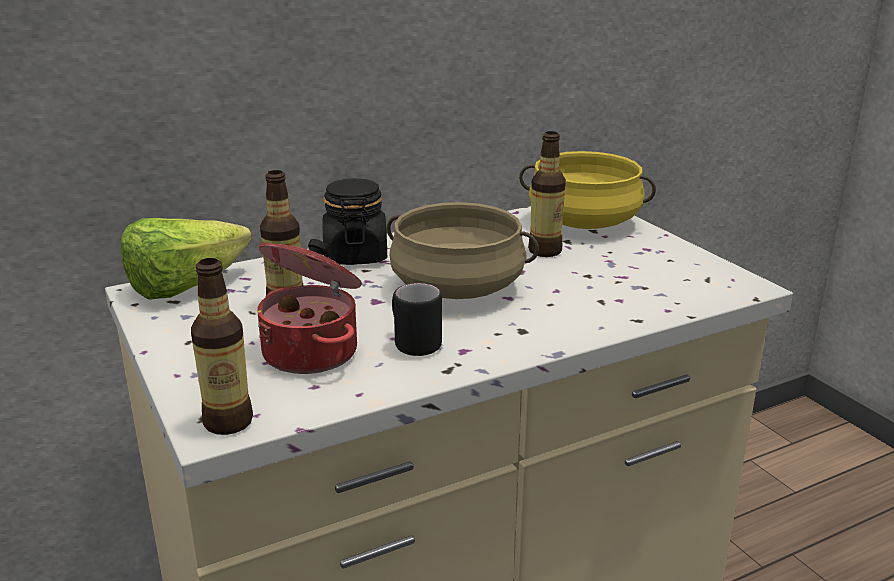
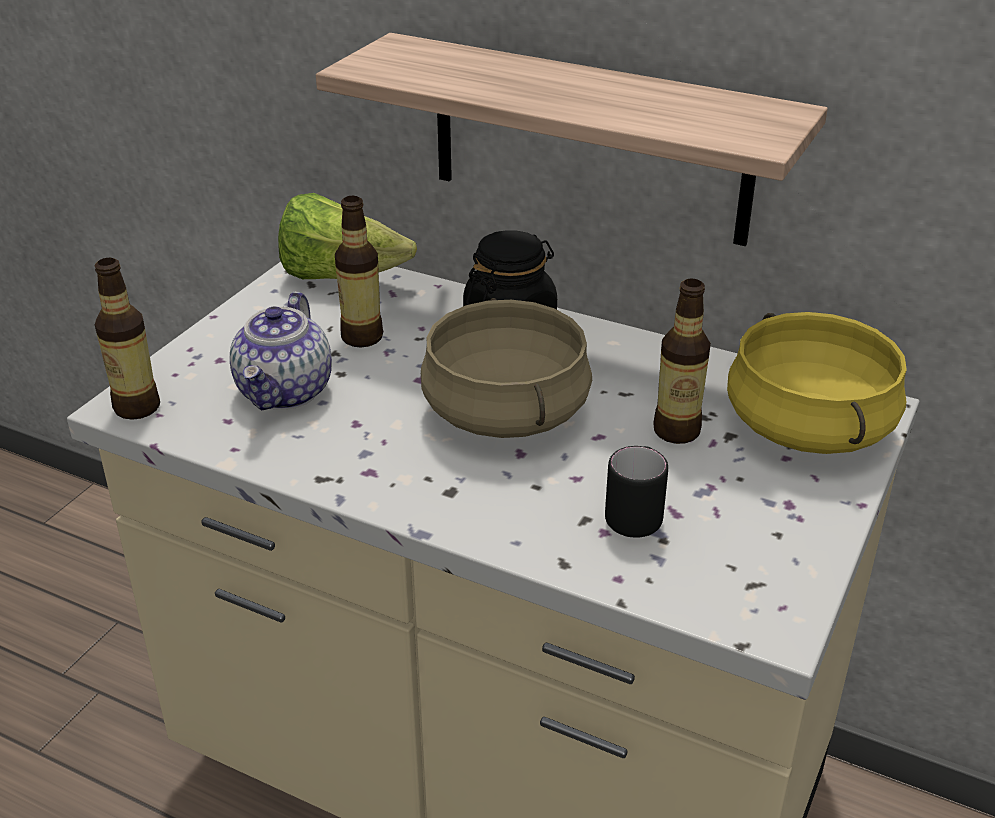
camera: 55 degrees right, 10 degrees up
cooking pot [257,239,362,374] -> teapot [230,292,332,411]
black mug [392,283,442,356] -> black mug moved to [605,446,668,538]
none -> shelf [316,33,828,246]

